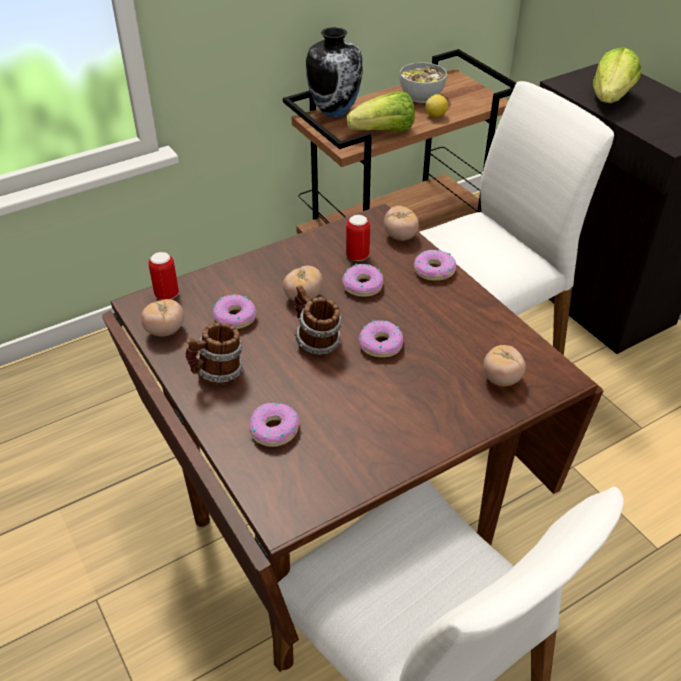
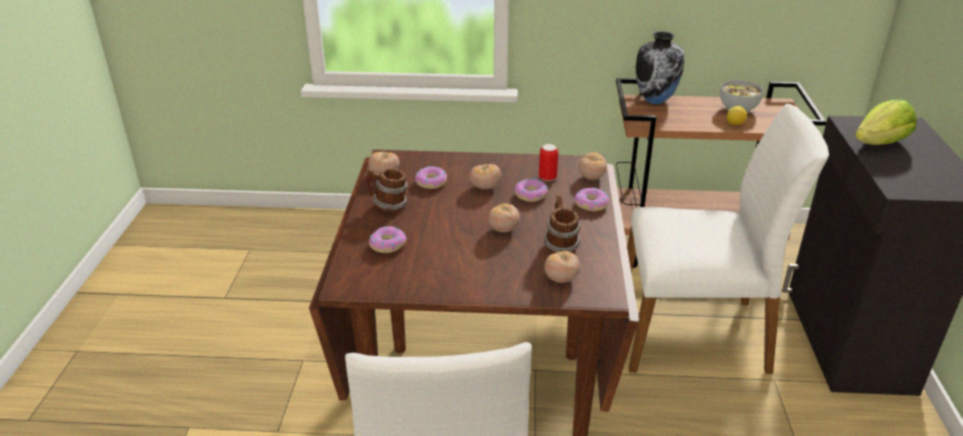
camera: 35 degrees right, 10 degrees down
can [148,252,179,300] -> none
mug [295,285,342,356] -> mug moved to [543,195,581,253]
lettuce [347,92,415,132] -> none
donut [359,320,403,358] -> tomato [488,203,520,232]

